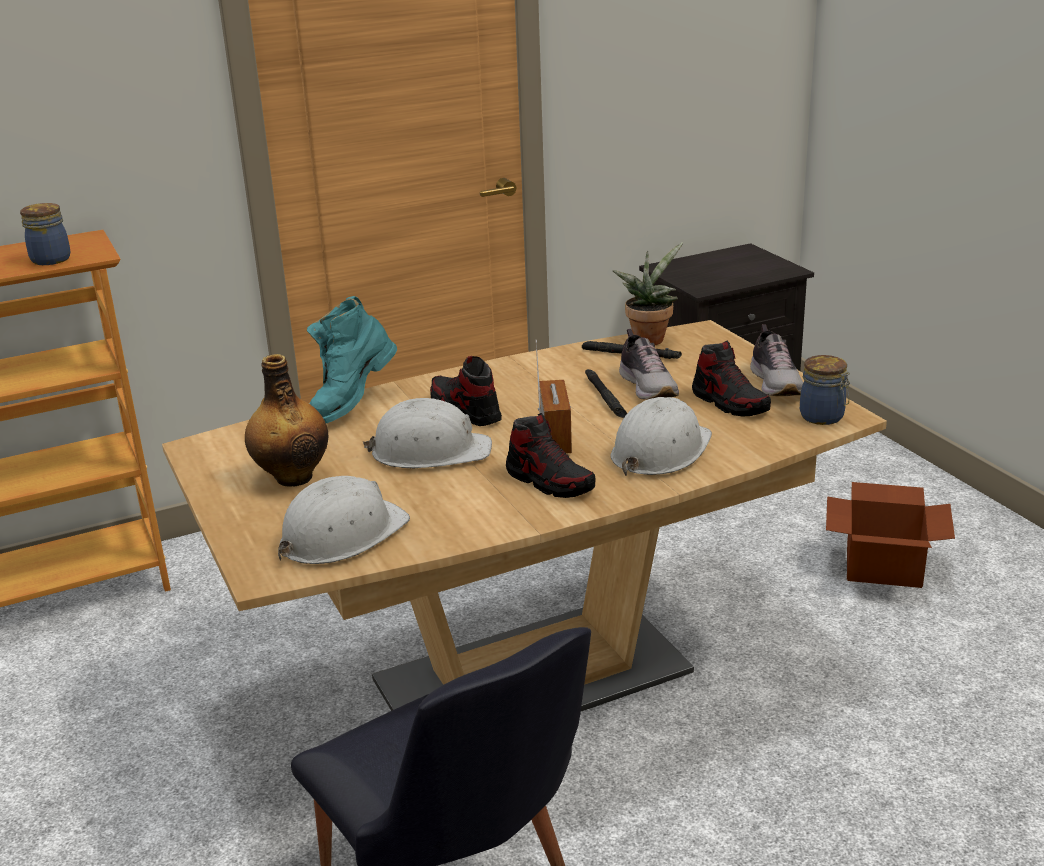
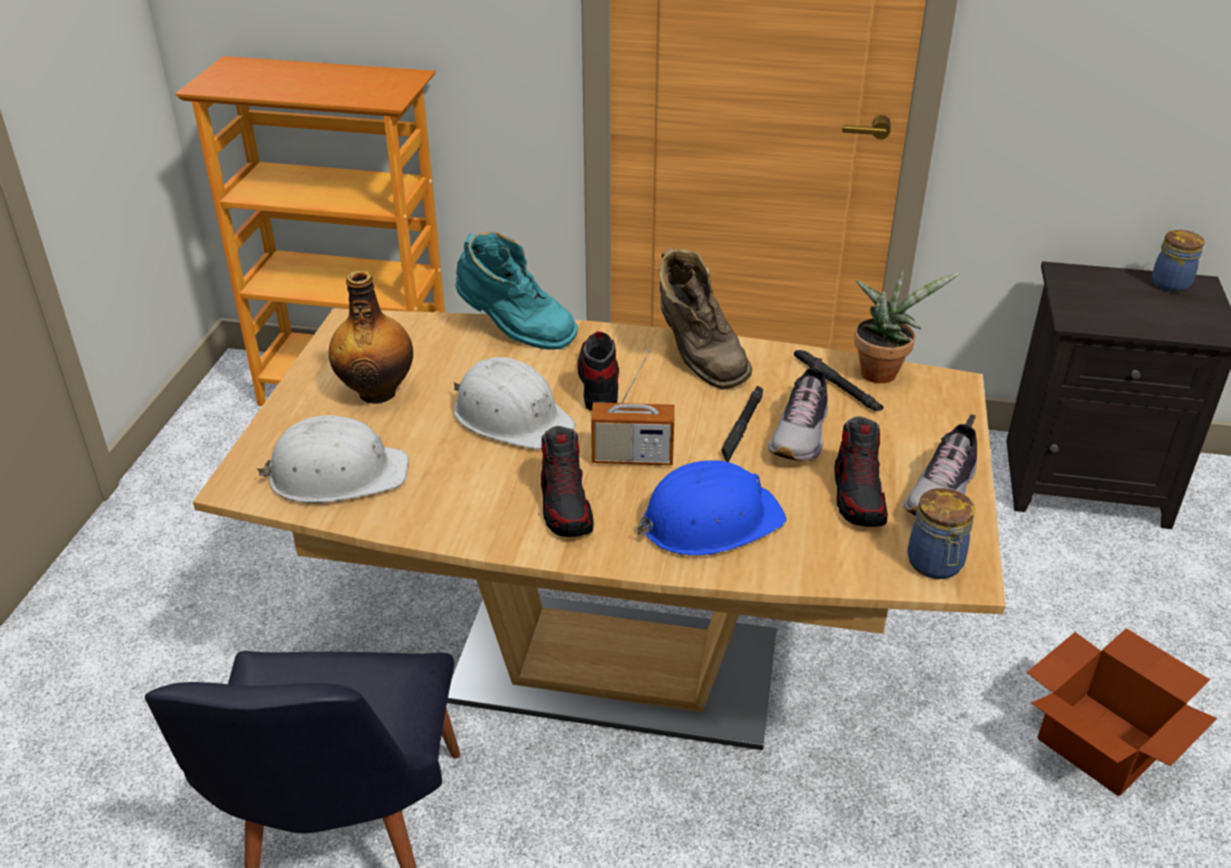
camera: 35 degrees right, 10 degrees up
jar [20,203,70,265] -> jar moved to [1152,230,1205,292]
turquoise boot [307,296,397,423] -> turquoise boot turned 135 degrees counterclockwise [456,232,578,350]
radio [535,340,572,453] -> radio turned 60 degrees clockwise [591,349,675,465]
white hard hat [611,397,712,476] -> blue hard hat [638,460,786,556]
none -> brown boot [659,247,752,390]

